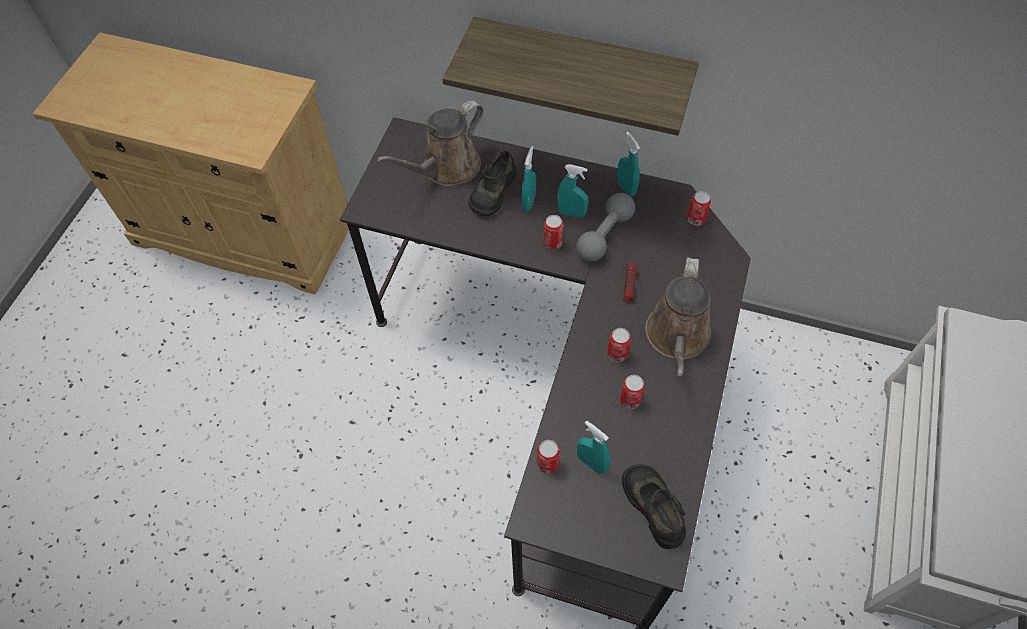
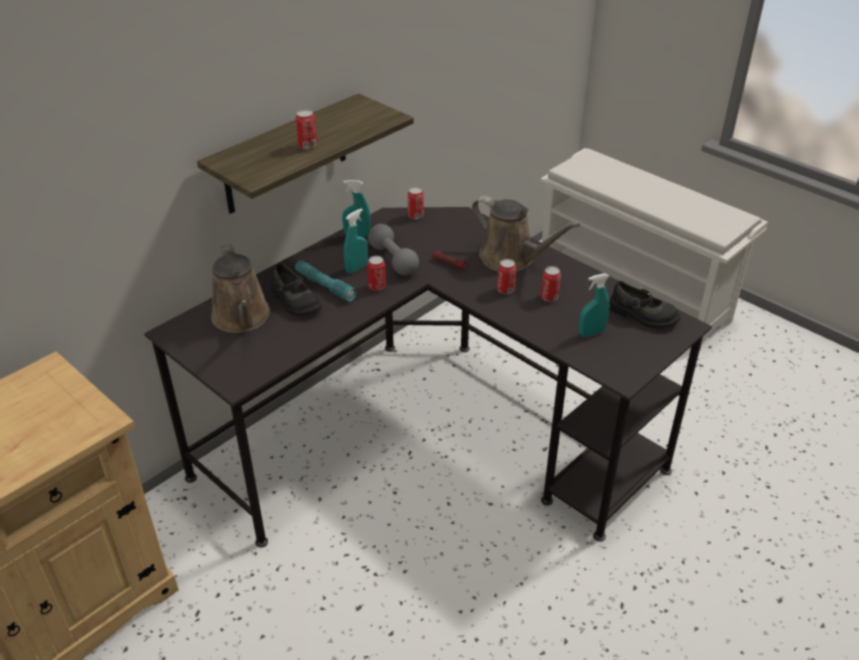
camera: 65 degrees left, 20 degrees down
turquoise spray bottle [521,146,536,212] -> turquoise flashlight [295,260,356,301]
can [537,440,560,474] -> can moved to [295,110,317,150]
black shoe [622,464,686,549] -> black shoe turned 150 degrees counterclockwise [609,281,681,329]

